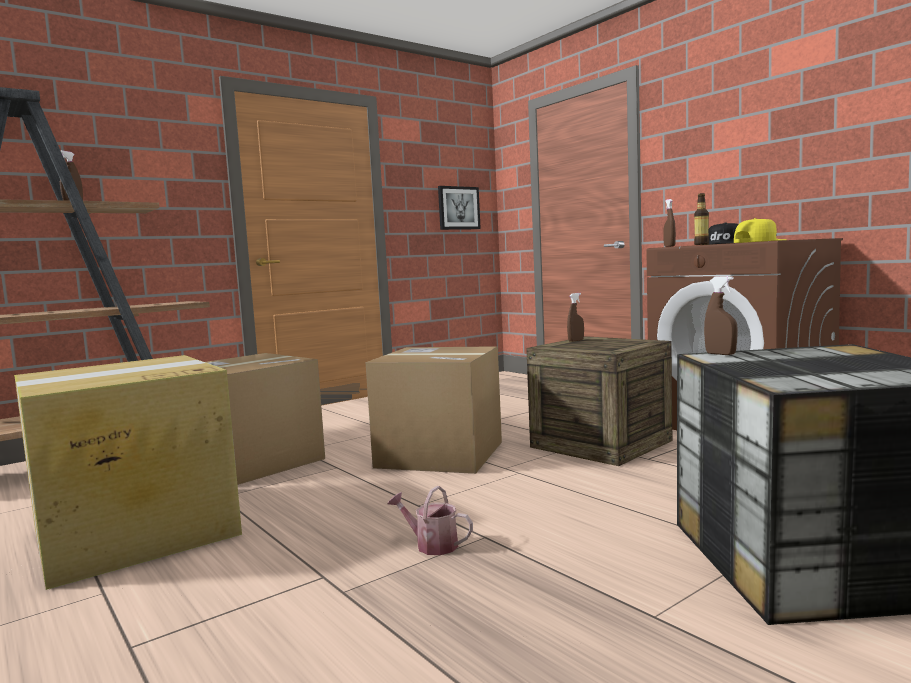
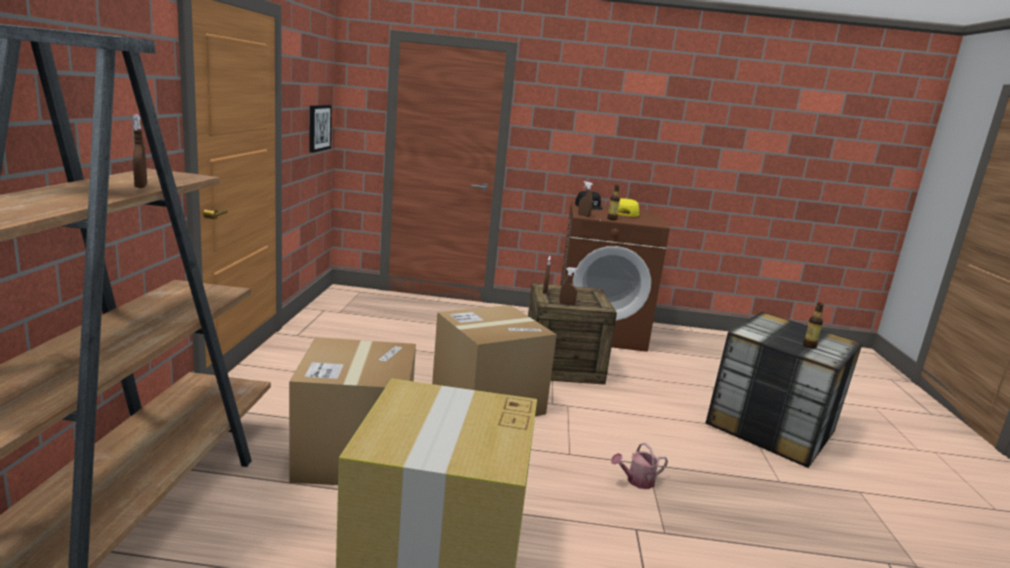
camera: 50 degrees left, 10 degrees up
brown spray bottle [704,276,738,355] -> brown spray bottle moved to [560,267,578,305]
none -> bottle [803,303,824,348]

